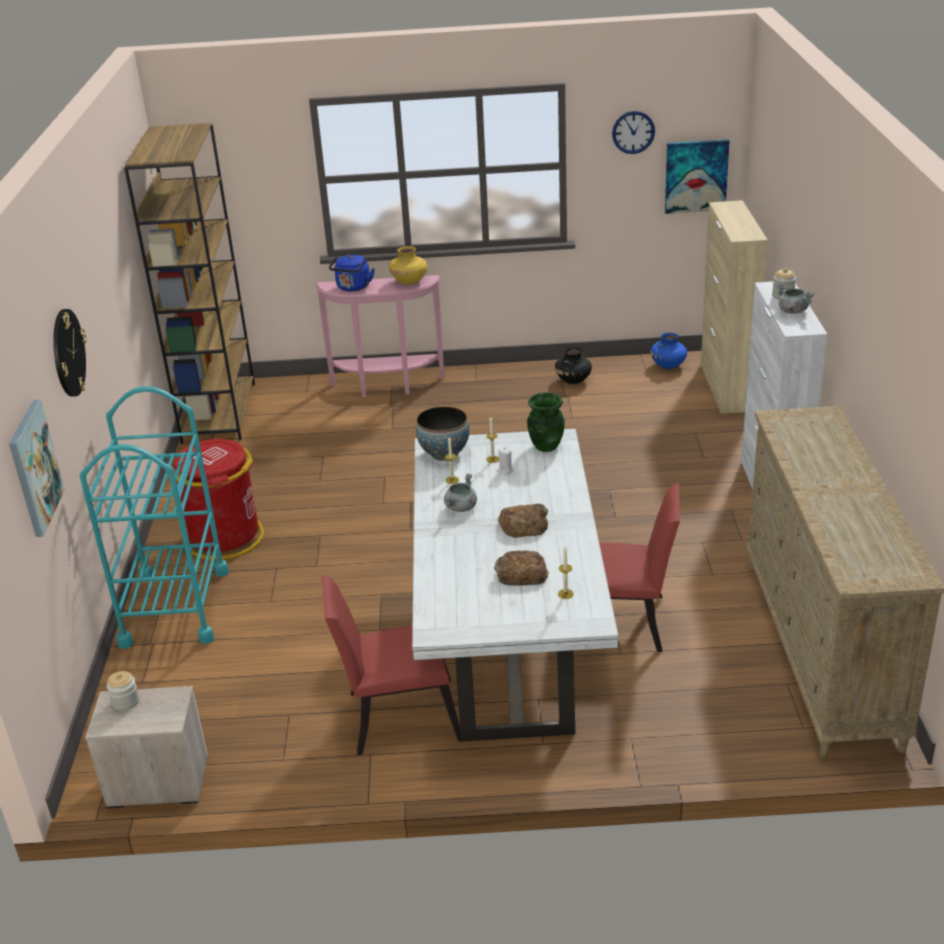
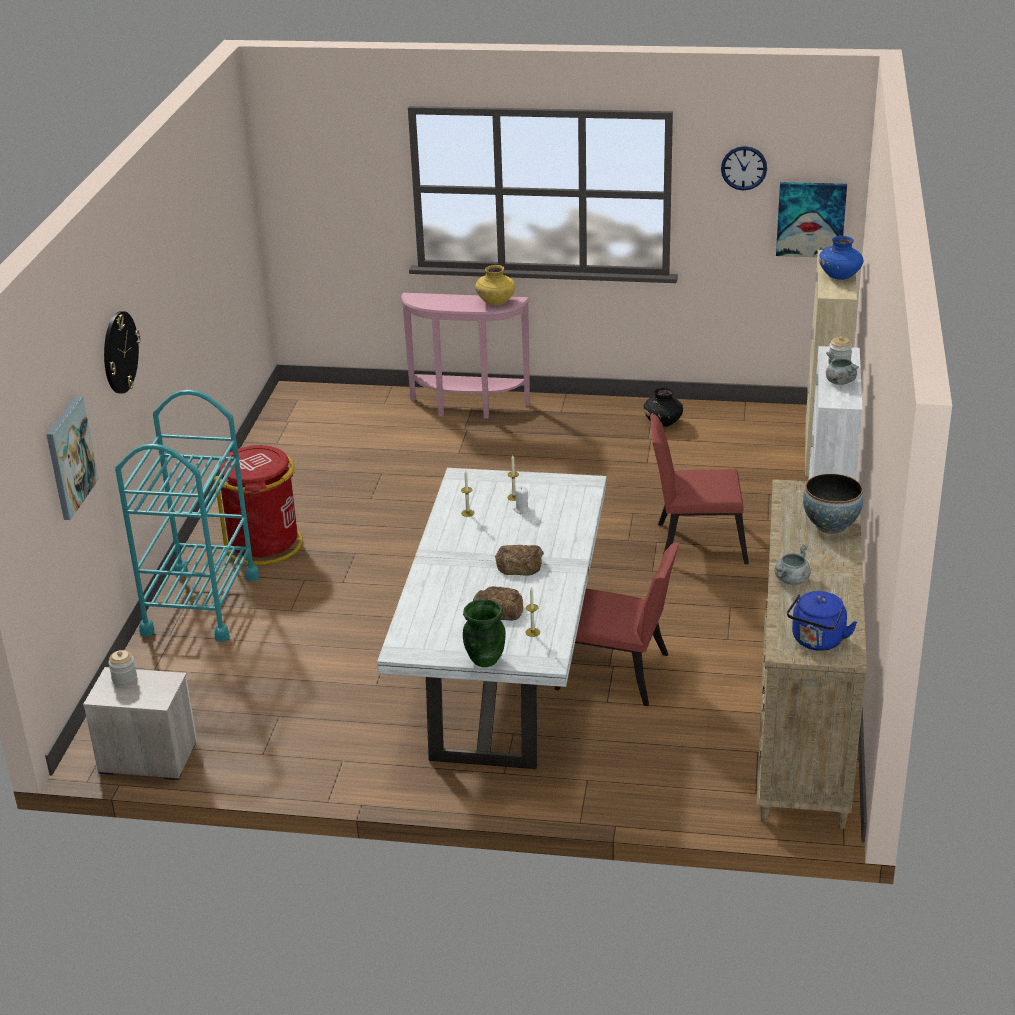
camera: 10 degrees right, 0 degrees up
brown bookcase [124,123,255,444] -> none
red chair [321,575,461,755] -> red chair moved to [650,414,749,564]
blue kettle [329,255,375,291] -> blue kettle moved to [787,591,857,651]
bowl [416,406,470,461] -> bowl moved to [803,474,863,534]
grey cooking pot [444,473,477,512] -> grey cooking pot moved to [775,544,810,585]
green vase [527,392,565,452] -> green vase moved to [463,599,506,667]
blue vase [650,333,687,369] -> blue vase moved to [819,236,863,280]

